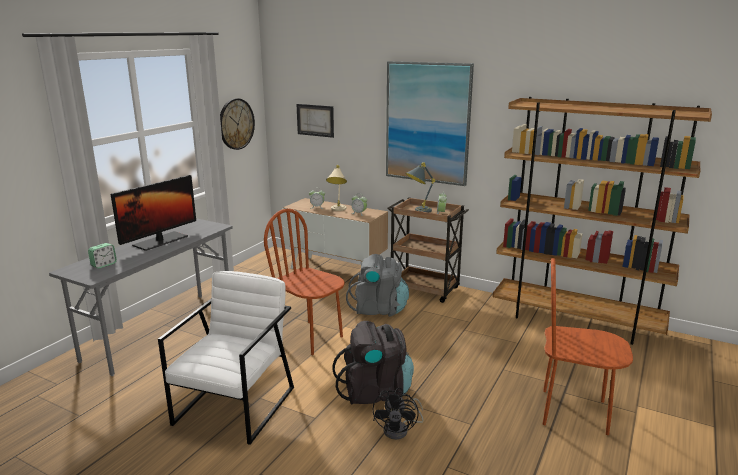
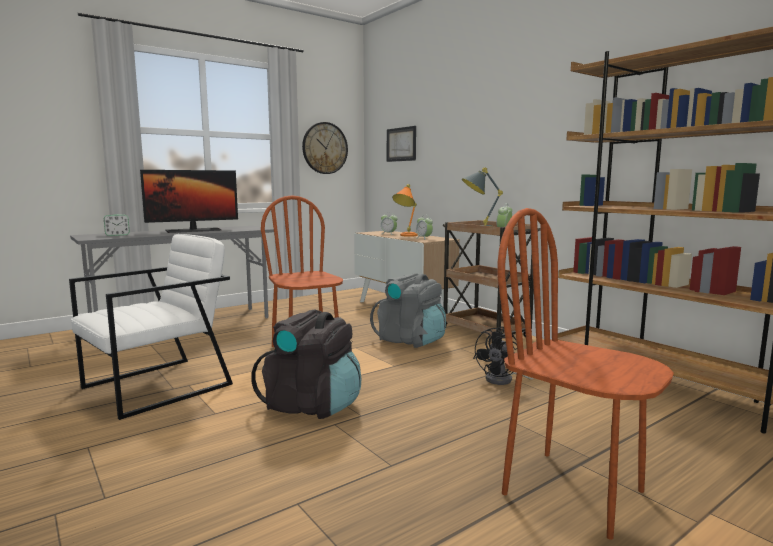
camera: 25 degrees right, 10 degrees down
beige table lamp [326,165,347,211] -> orange table lamp [392,184,418,237]
black fan [373,388,423,440] -> black fan moved to [473,327,534,385]
picture [386,61,474,186] -> none

